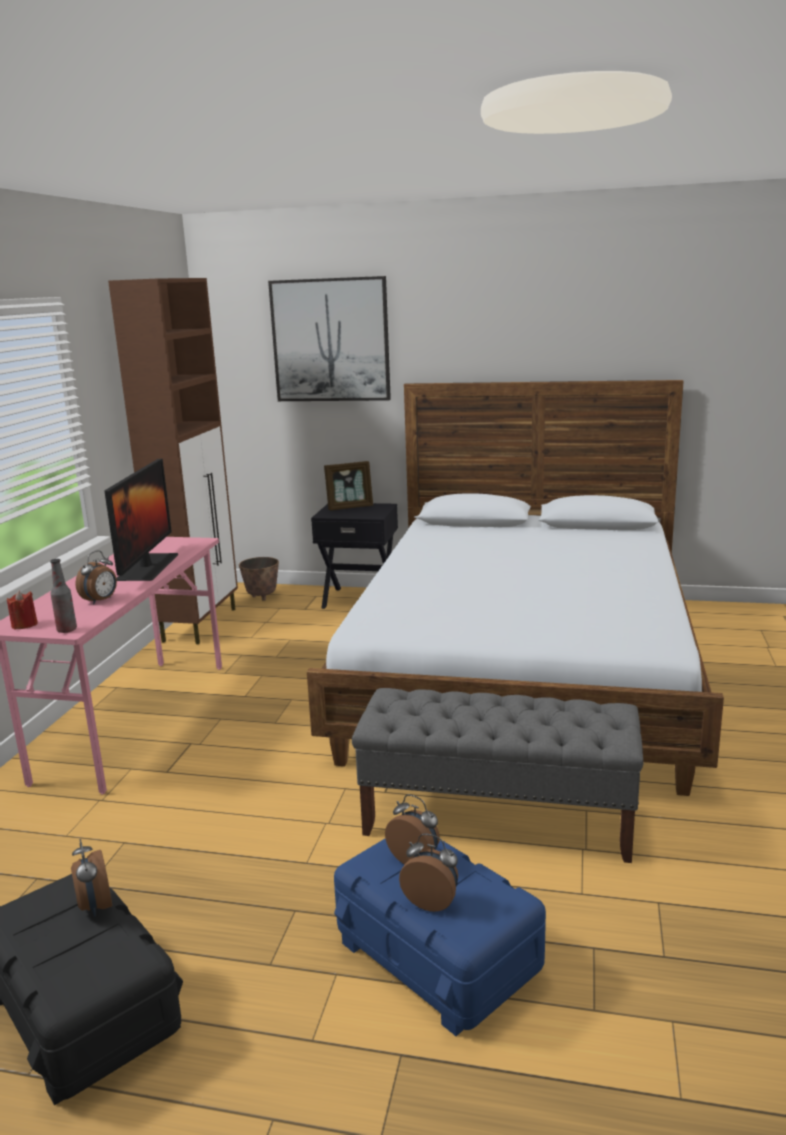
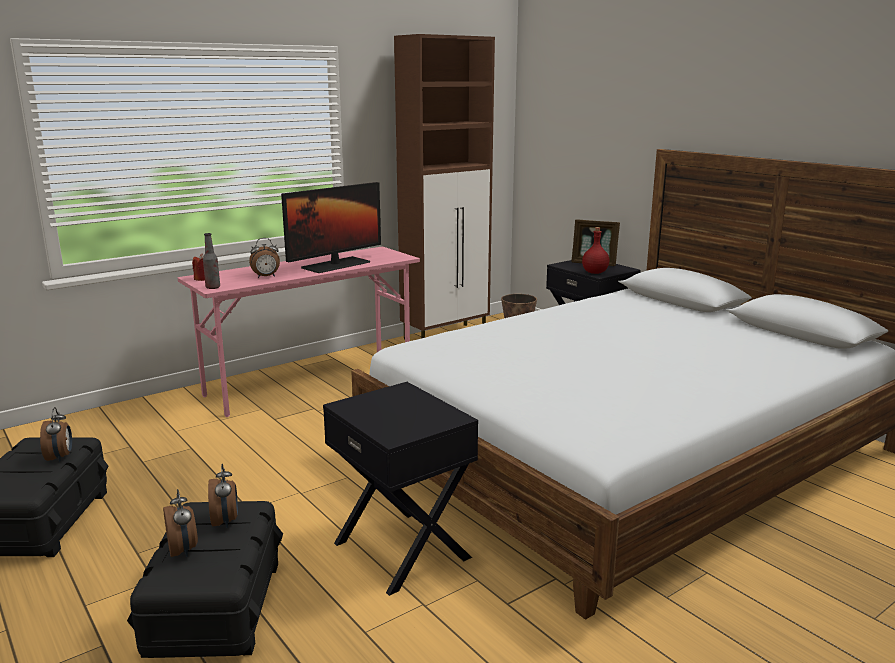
camera: 40 degrees right, 0 degrees up
alarm clock [71,839,112,916] -> alarm clock turned 150 degrees clockwise [40,407,72,462]
picture [268,276,391,401] -> none
blue storage box [334,839,546,1036] -> black storage box [127,501,283,658]
grey bench [352,688,643,863] -> black nightstand [323,382,478,596]
none -> red bottle [582,227,609,274]

